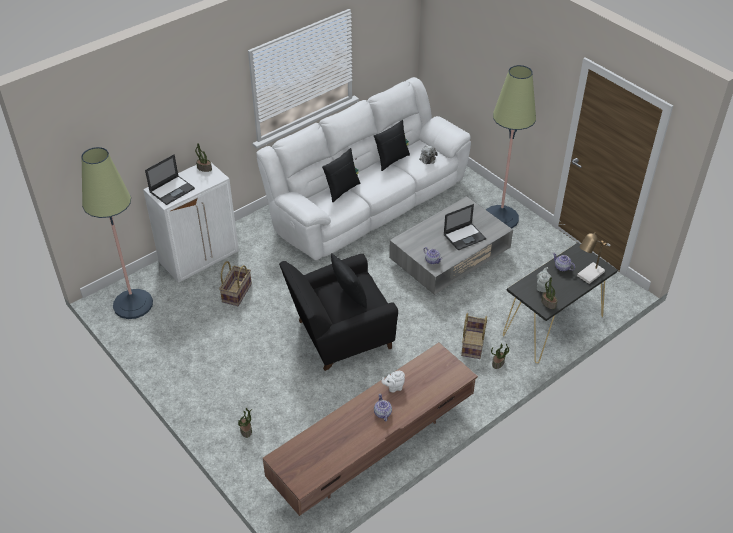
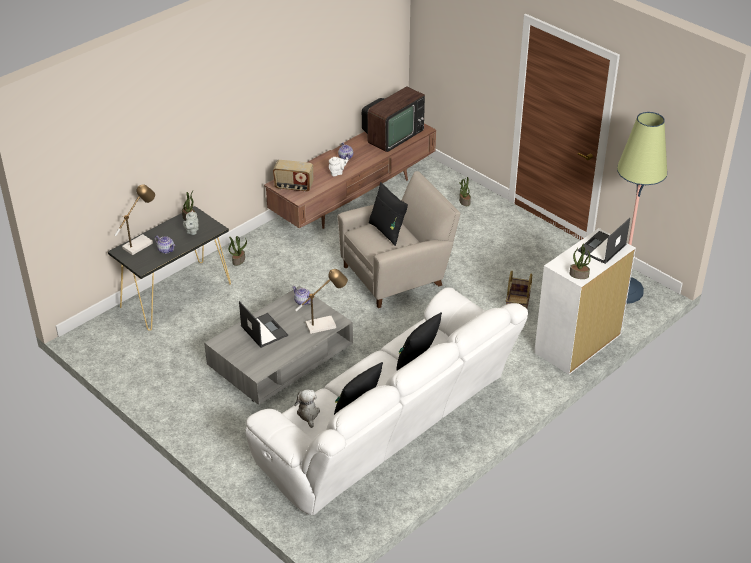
camera: 175 degrees right, 5 degrees down
black armchair [279,254,398,371] -> beige armchair [337,171,461,308]
laptop [443,204,486,251] -> laptop turned 90 degrees clockwise [239,301,288,348]
basket [461,313,487,359] -> none
floor lamp [486,65,536,228] -> none
none -> radio [273,160,313,192]
none -> table lamp [295,269,348,334]
none -> television [362,86,425,152]

